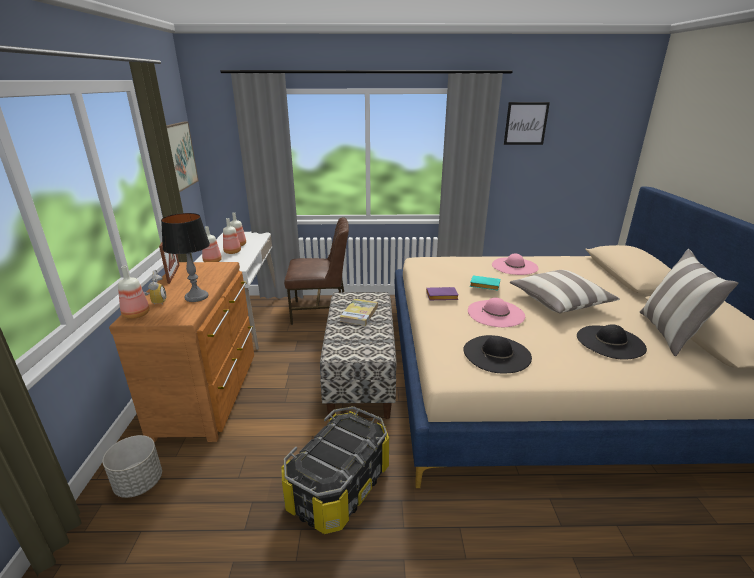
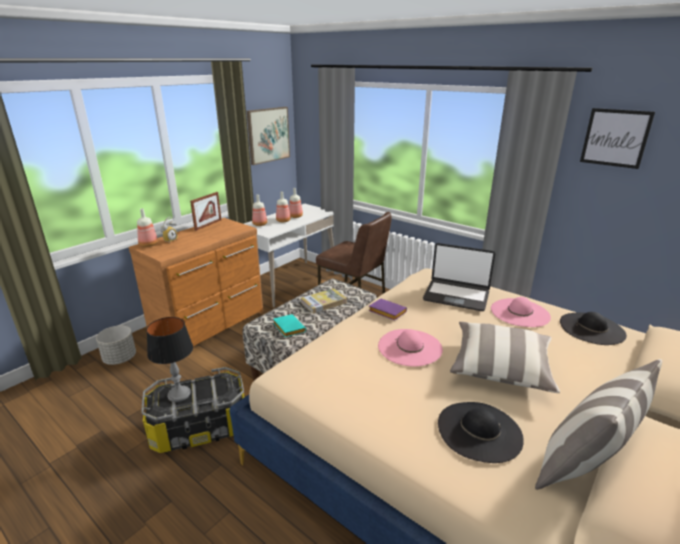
camera: 40 degrees right, 0 degrees up
table lamp [161,213,210,302] -> table lamp moved to [147,317,193,402]
black hat [463,335,532,374] -> black hat moved to [560,312,627,345]
turquoise book [470,275,500,291] -> turquoise book moved to [273,314,306,337]
none -> laptop [423,243,495,311]

